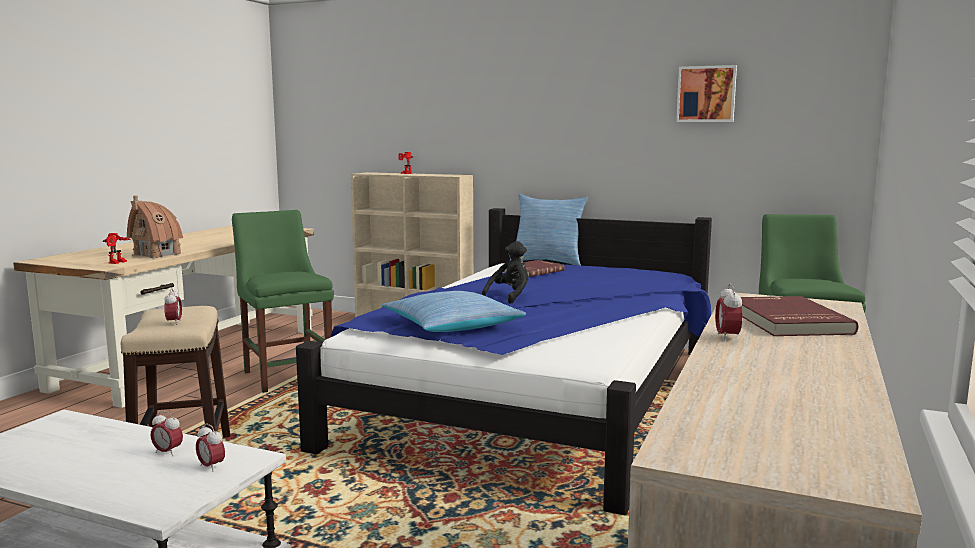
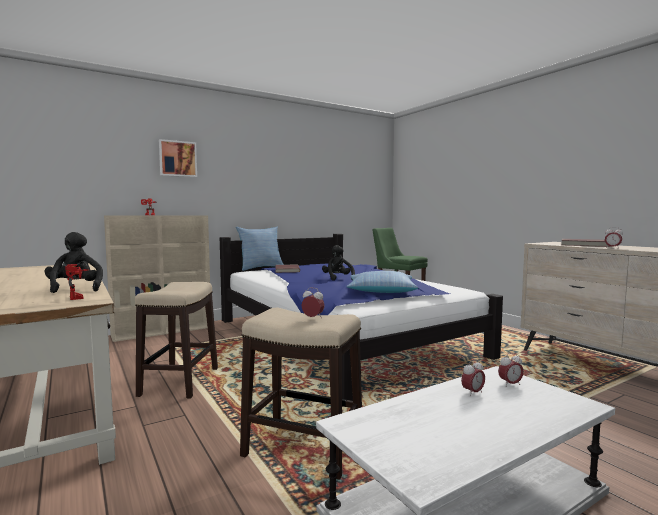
camera: 55 degrees left, 5 degrees down
toy house [127,196,183,258] -> black plush toy [44,232,103,293]
green chair [232,210,334,393] -> stool [135,282,218,398]
picture [676,65,737,122] -> picture moved to [159,139,197,177]

